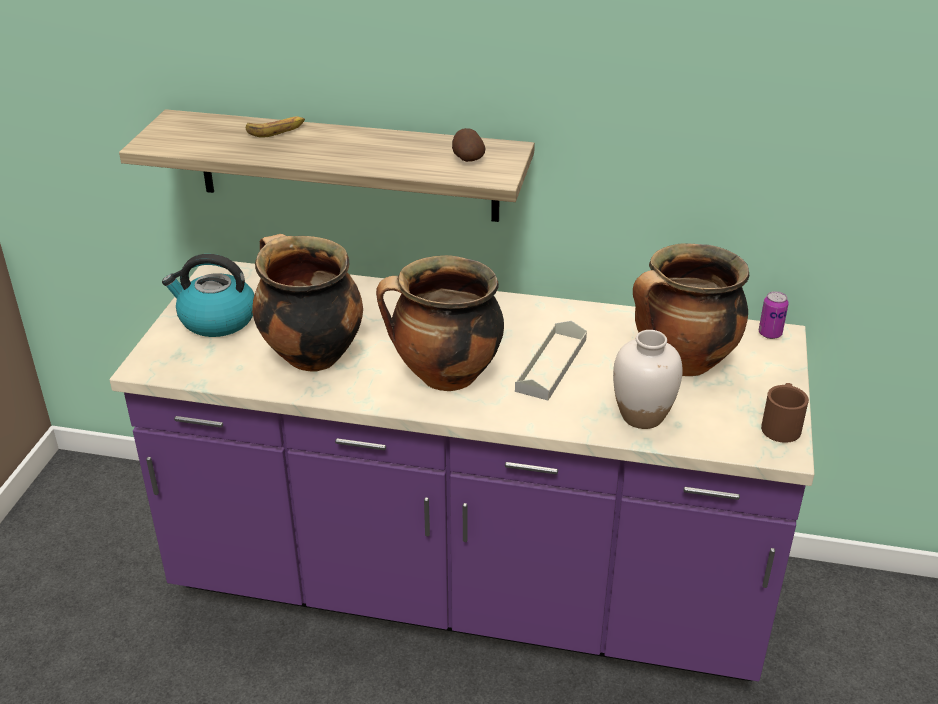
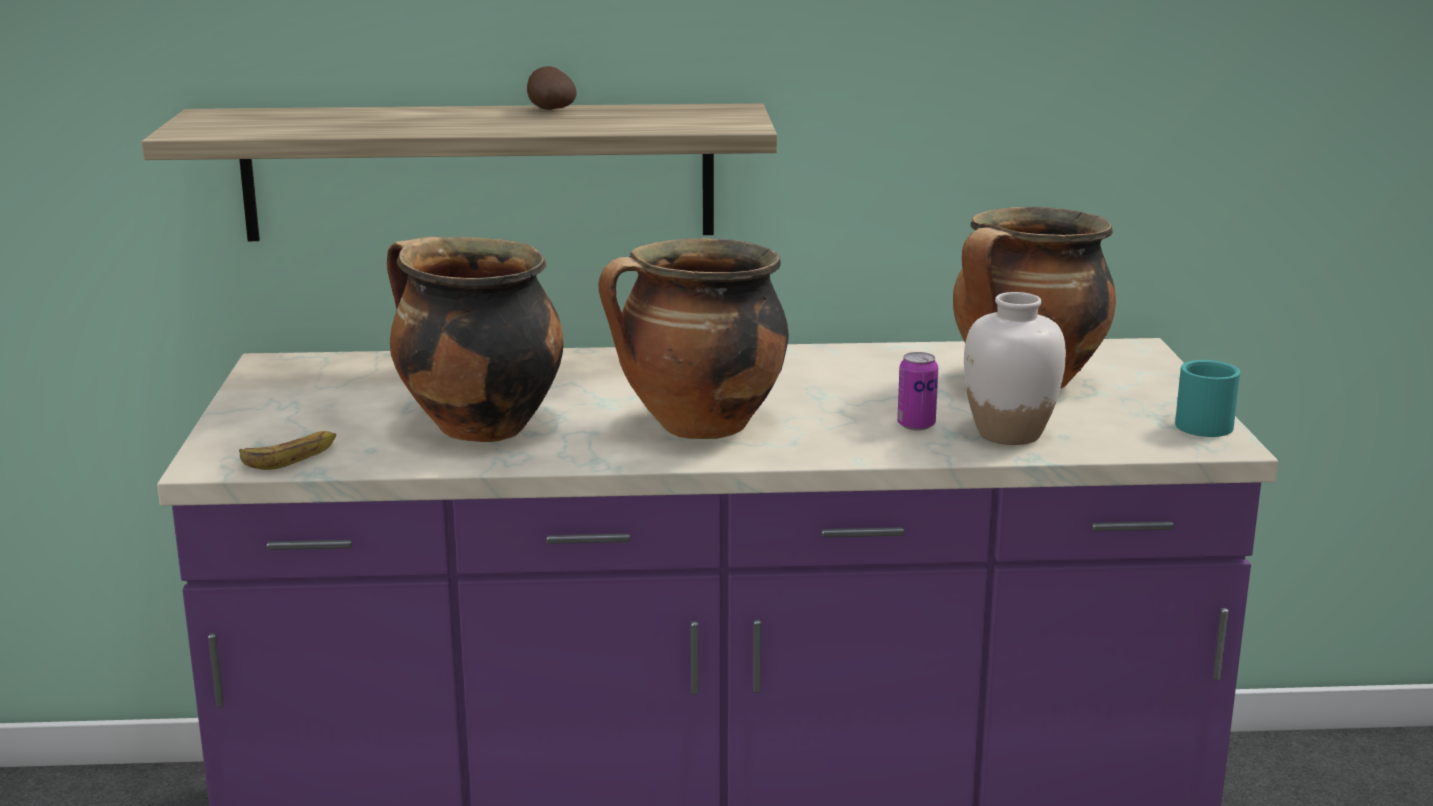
camera: 15 degrees left, 15 degrees down
kettle [162,254,254,337] -> none
banana [246,116,305,137] -> banana moved to [239,431,336,470]
potato [452,128,485,162] -> potato moved to [527,66,577,110]
grey tray [515,321,587,400] -> none
can [759,291,788,339] -> can moved to [897,352,938,431]
brown mug [761,383,809,443] -> turquoise mug [1175,360,1240,437]

